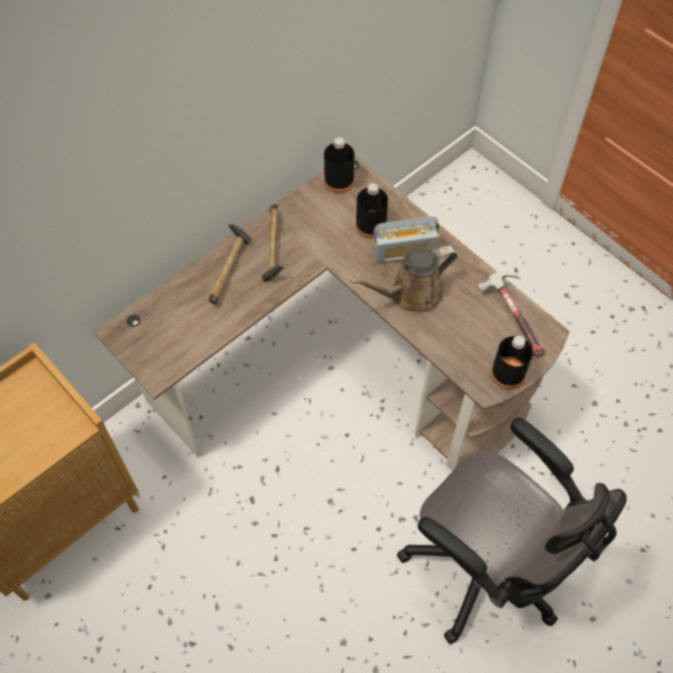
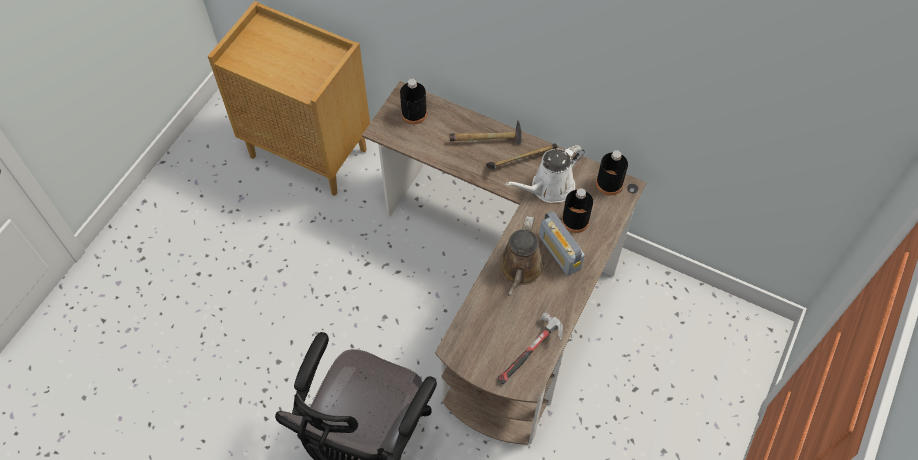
camera: 70 degrees right, 0 degrees up
brown watering can [351,246,458,313] -> brown watering can turned 120 degrees counterclockwise [499,216,544,296]
black bottle [491,336,533,389] -> black bottle moved to [400,79,427,124]
none -> white watering can [505,145,584,203]

